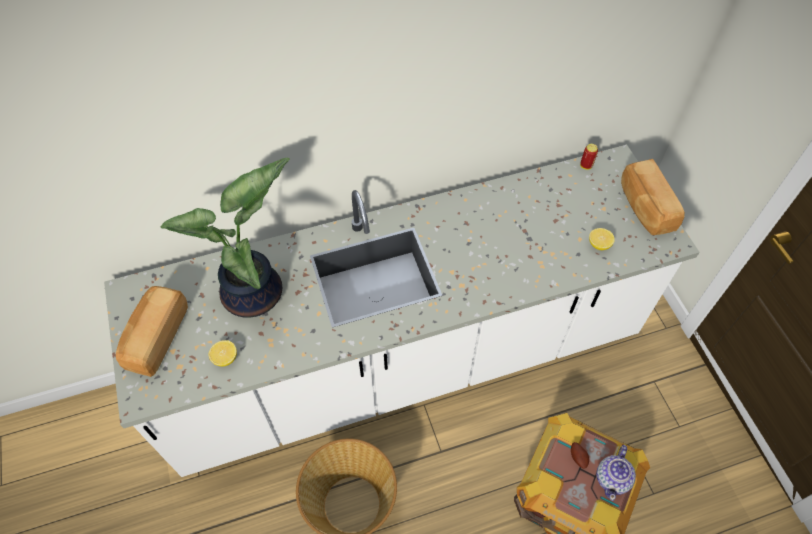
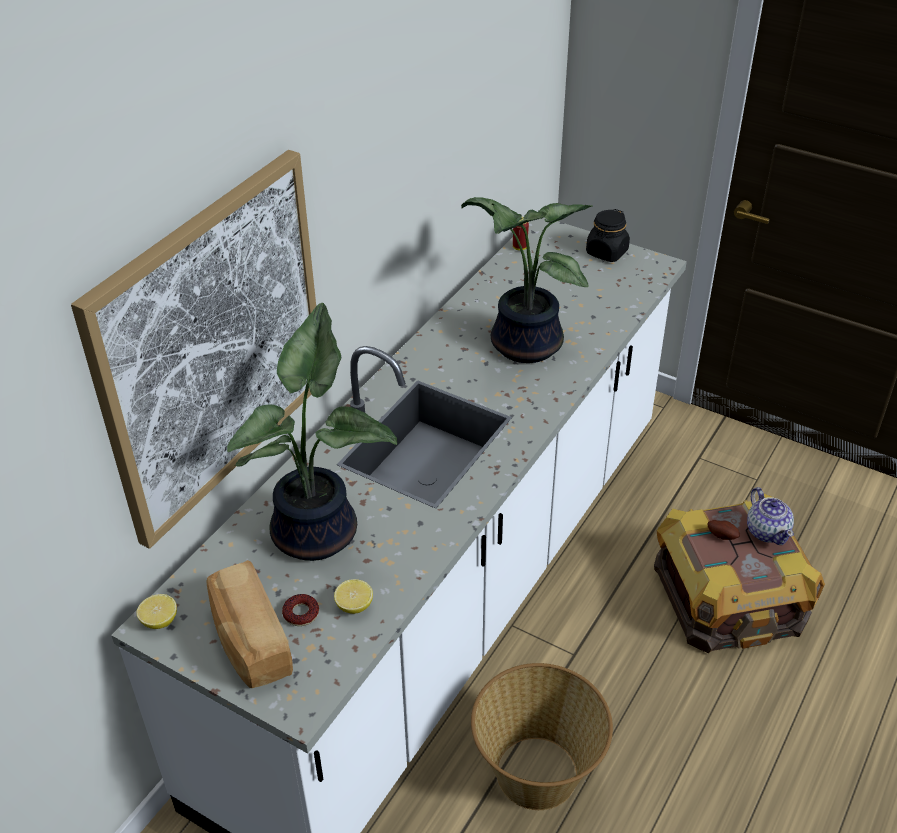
camera: 40 degrees left, 15 degrees down
lemon [589,228,615,250] -> lemon moved to [137,594,177,629]
bread [621,159,685,235] -> black jar [586,209,630,262]
none -> picture [71,150,316,549]
none -> donut [282,594,319,626]
none -> potted plant [461,197,593,363]

